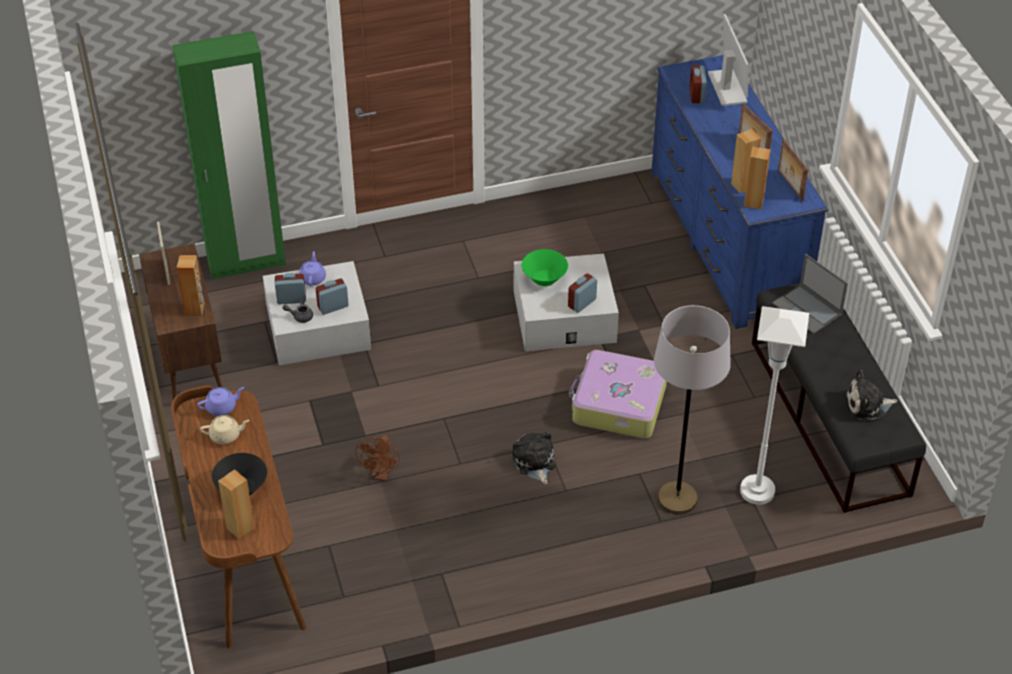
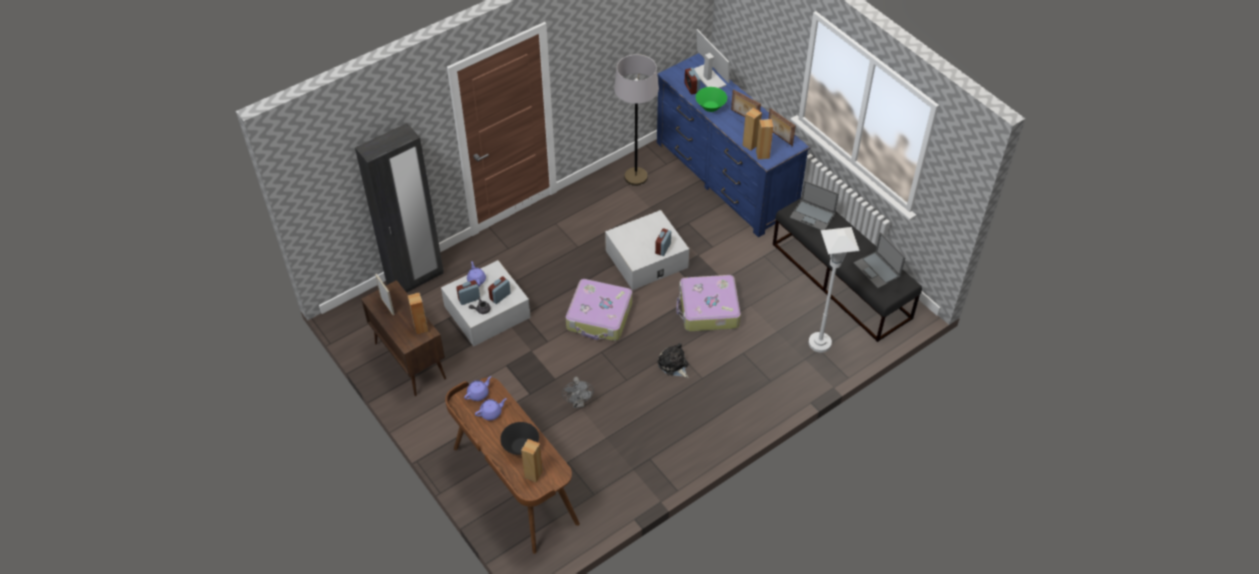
camera: 20 degrees left, 5 degrees up
green wardrobe [172,31,286,280] -> black wardrobe [355,123,444,293]
beige teapot [200,415,250,444] -> purple teapot [475,398,507,420]
brown fan [355,435,400,481] -> grey fan [562,377,594,408]
green bowl [522,249,568,286] -> green bowl moved to [696,87,727,112]
grey floor lamp [654,305,731,515] -> grey floor lamp moved to [614,54,659,186]
plush toy [845,370,898,421] -> laptop [854,232,906,288]
none -> suitcase [566,279,632,341]

